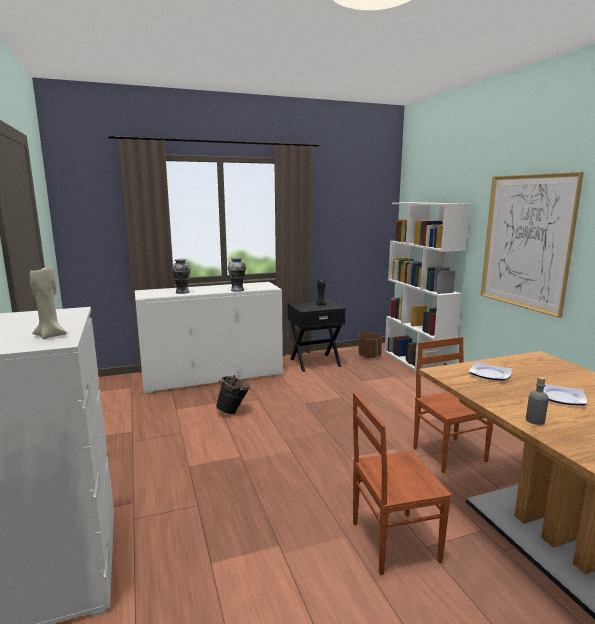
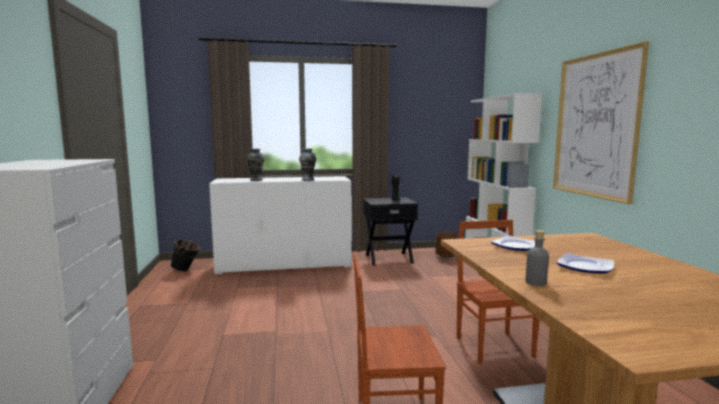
camera: 10 degrees right, 5 degrees down
beige candle [30,265,67,339] -> none
black bucket [216,375,250,415] -> black bucket moved to [170,240,201,272]

